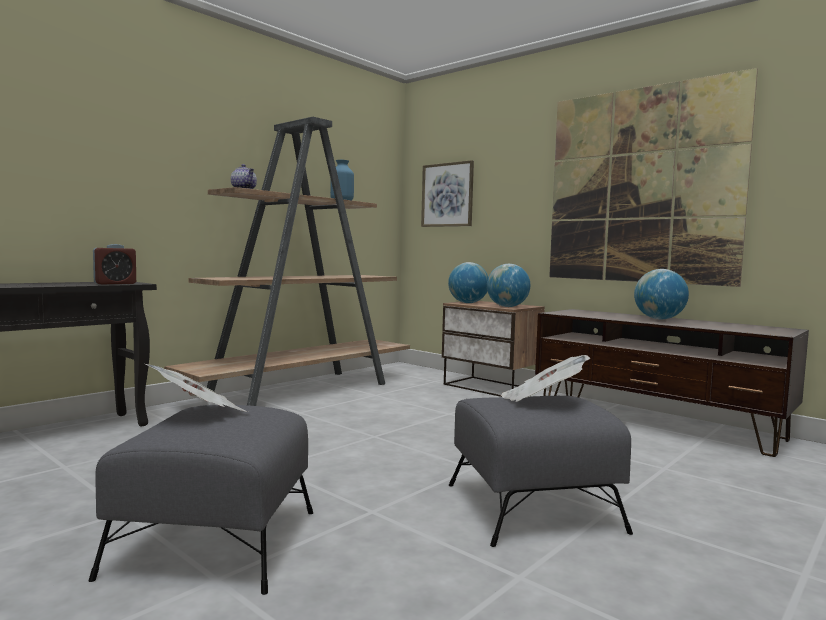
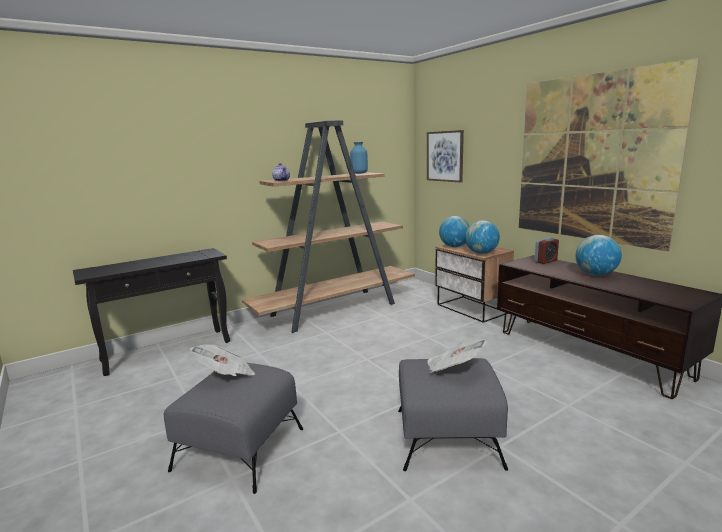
camera: 15 degrees right, 10 degrees up
alarm clock [93,244,136,284] -> alarm clock moved to [535,237,559,264]

